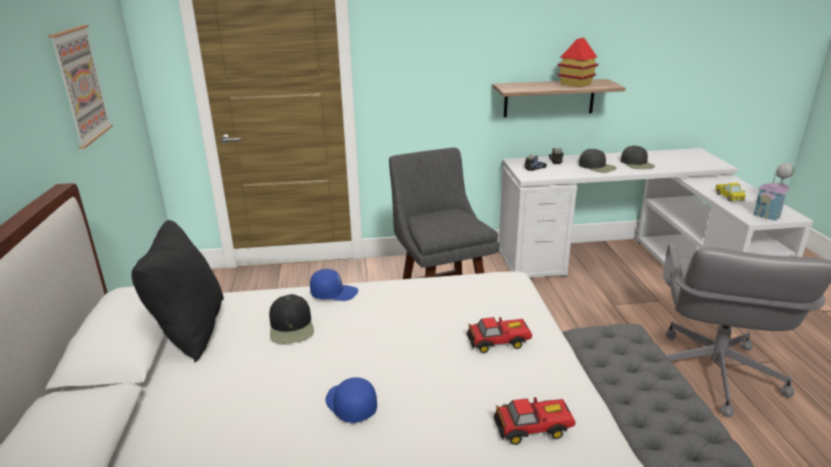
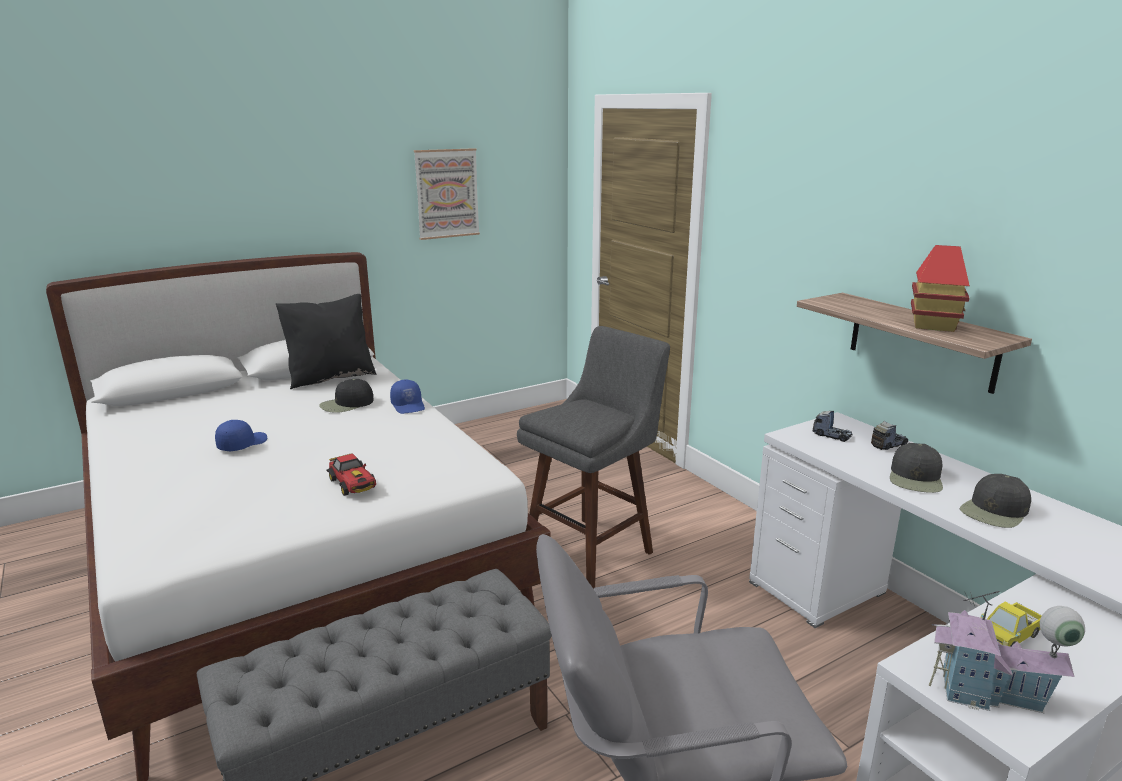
camera: 65 degrees right, 5 degrees down
toy car [494,397,575,445] -> none

